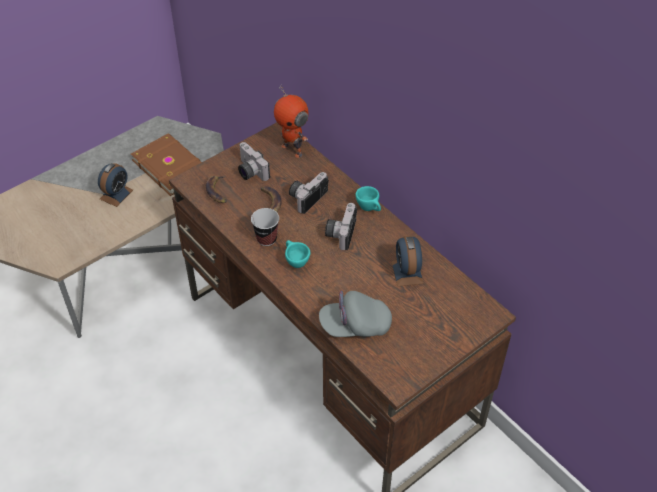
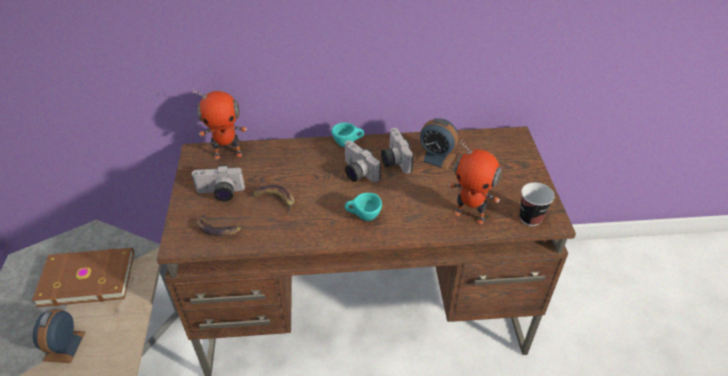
camera: 55 degrees left, 5 degrees down
alarm clock [98,163,133,207] -> alarm clock turned 150 degrees counterclockwise [33,309,85,363]
cup [251,208,279,246] -> cup moved to [519,182,555,226]
camera [289,172,329,214] -> camera moved to [381,128,414,174]
grey cap [319,291,392,337] -> toy robot [449,139,502,224]

